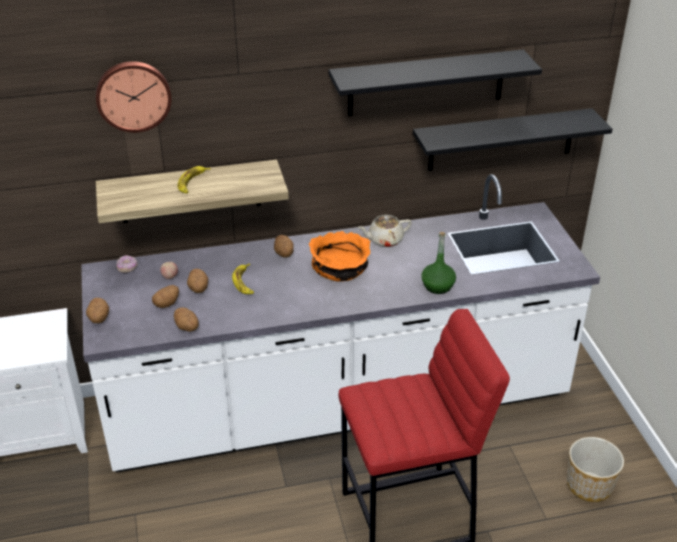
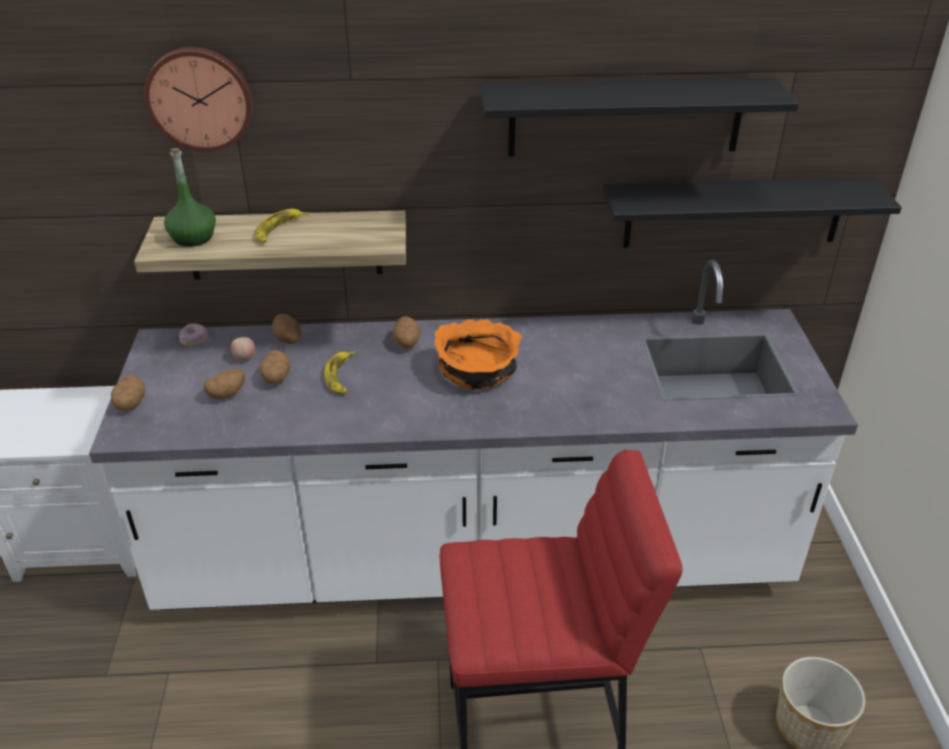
camera: 10 degrees right, 0 degrees up
potato [174,307,199,332] -> potato moved to [273,314,301,344]
beige teapot [357,215,412,247] -> none
green bottle [421,232,456,294] -> green bottle moved to [164,148,216,247]

